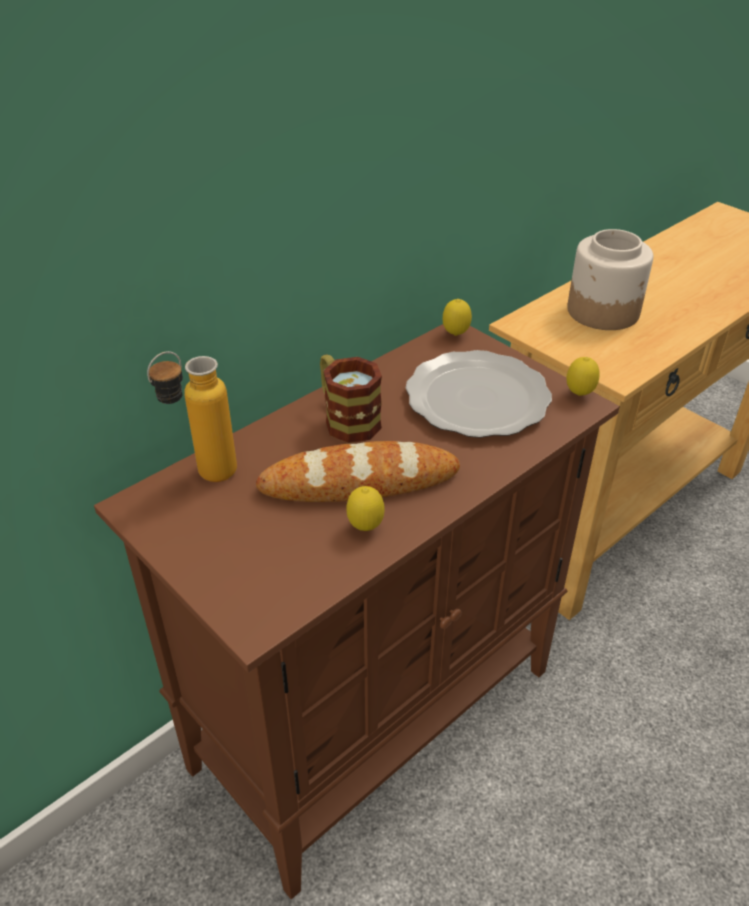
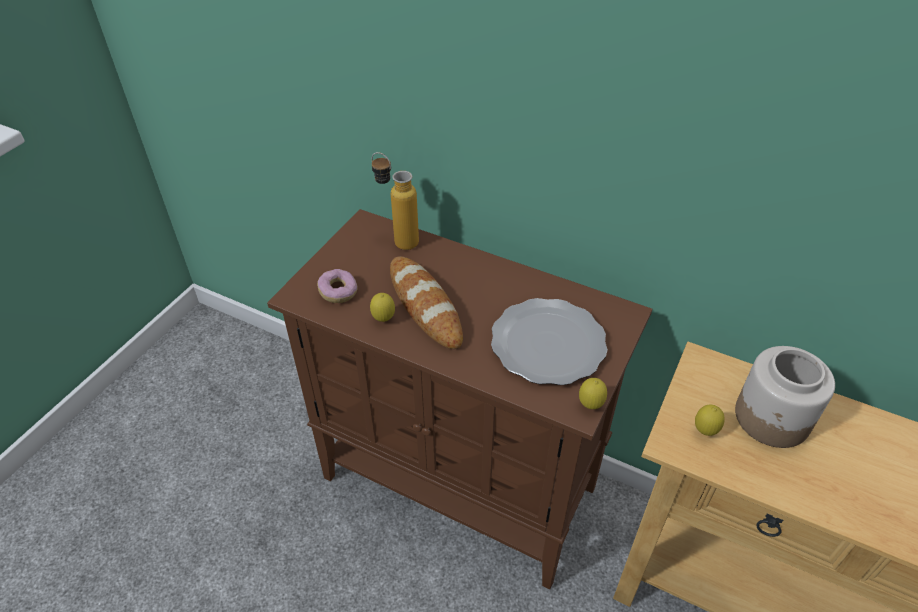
camera: 70 degrees right, 5 degrees up
mug [320,355,382,443] -> none
lemon [443,299,472,336] -> lemon moved to [695,405,725,436]
none -> donut [317,269,358,303]

